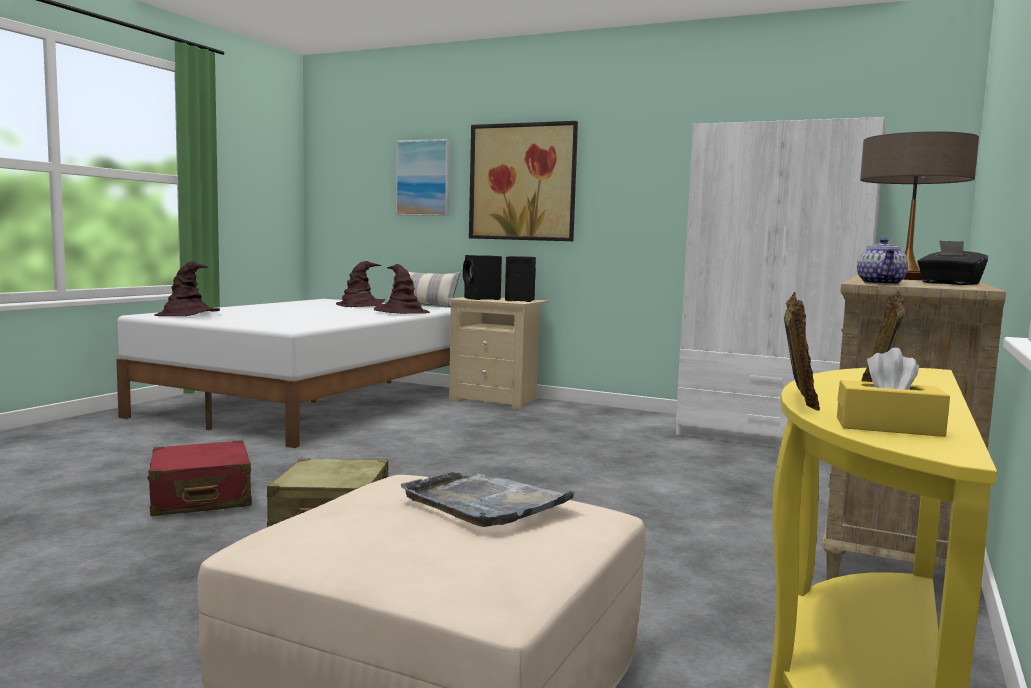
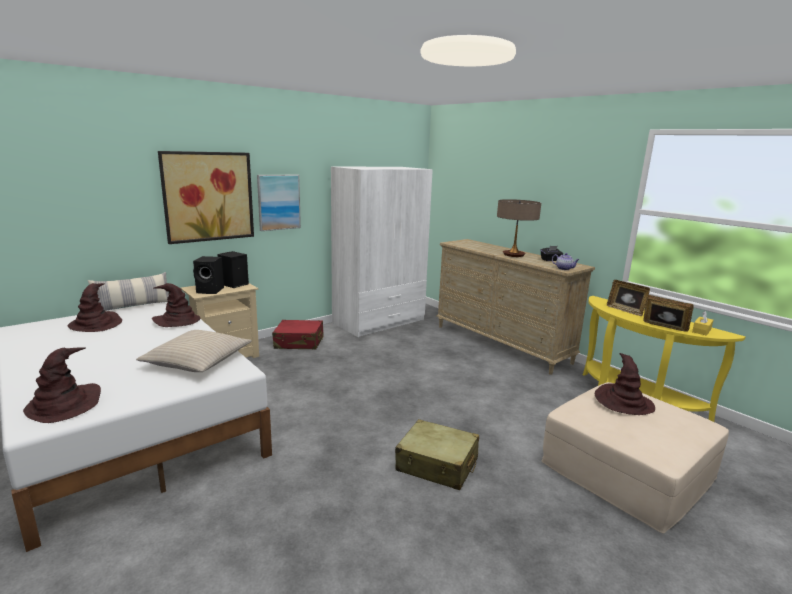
camera: 65 degrees left, 10 degrees up
red suitcase [147,440,252,516] -> red suitcase moved to [272,320,324,350]
picture [396,139,450,216] -> picture moved to [257,175,301,231]
grey tray [401,472,578,527] -> brown hat [595,353,655,415]
none -> beige pillow [136,330,252,372]

